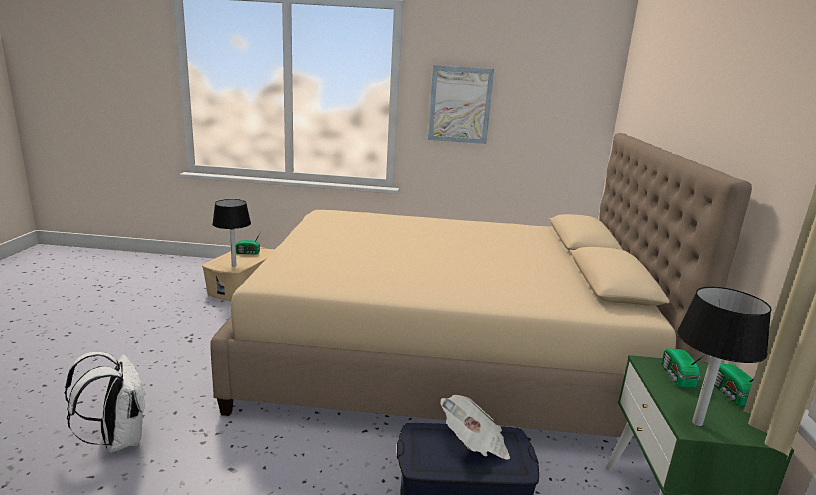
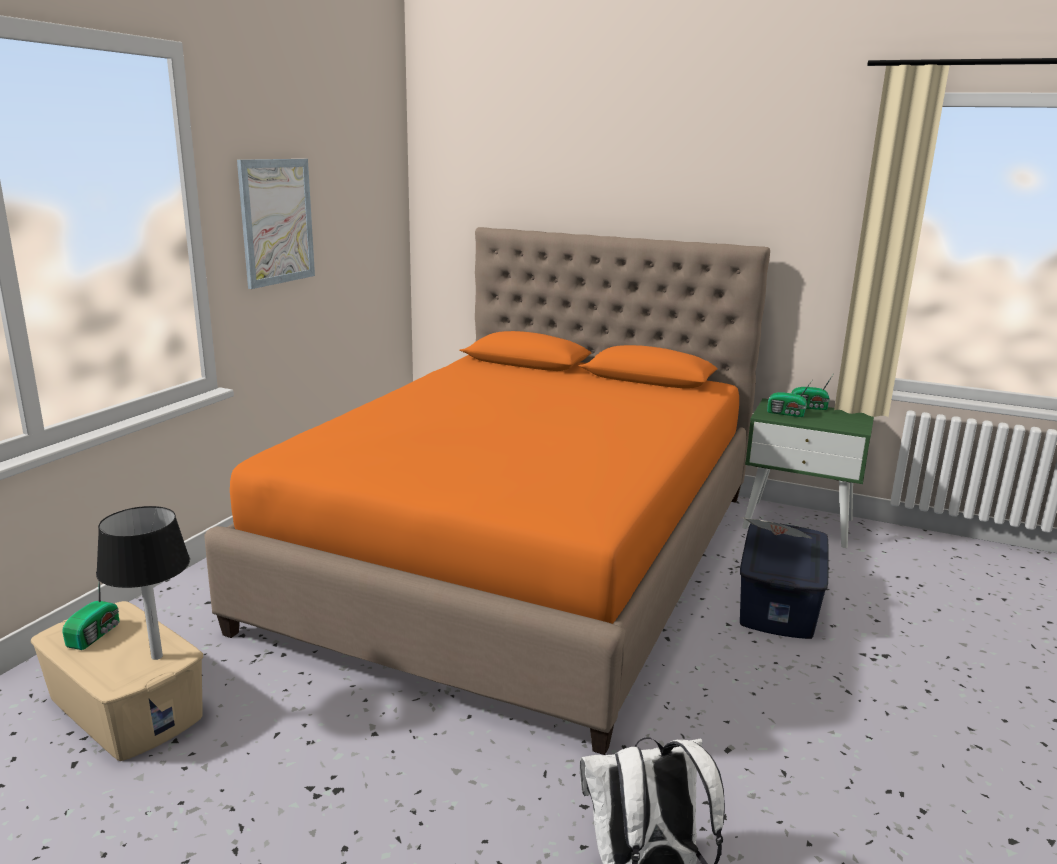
camera: 70 degrees left, 0 degrees up
beige bed [210,133,752,439] -> orange bed [204,227,770,755]
black table lamp [677,287,771,426] -> none

